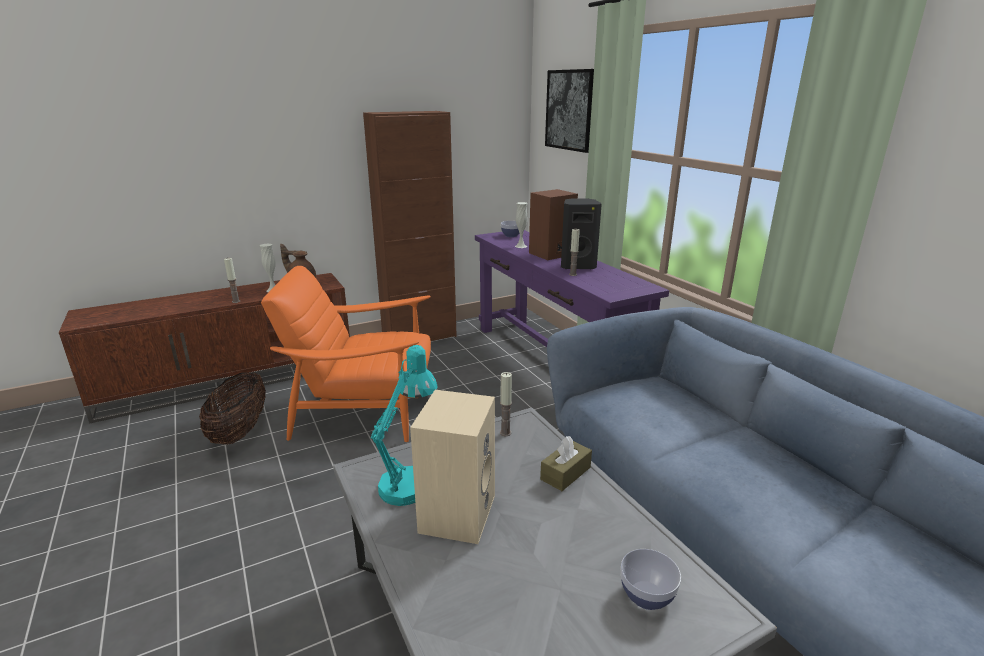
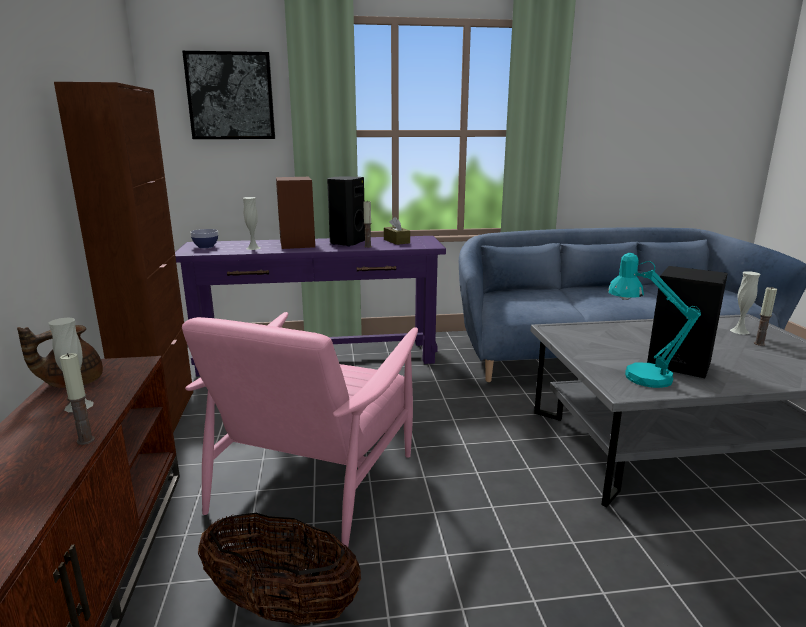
camera: 70 degrees left, 5 degrees down
orange armchair [261,266,431,442] -> pink armchair [182,312,418,547]
beige speaker [410,390,495,544] -> black speaker [647,266,728,378]
candle [500,372,512,436] -> candle moved to [754,287,777,346]
brown tissue box [540,436,592,491] -> brown tissue box moved to [384,217,410,245]
bowl [621,549,681,610] -> white vase [730,271,761,335]

